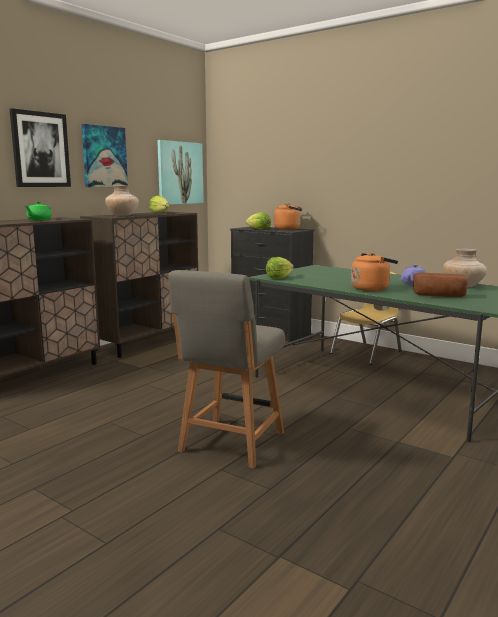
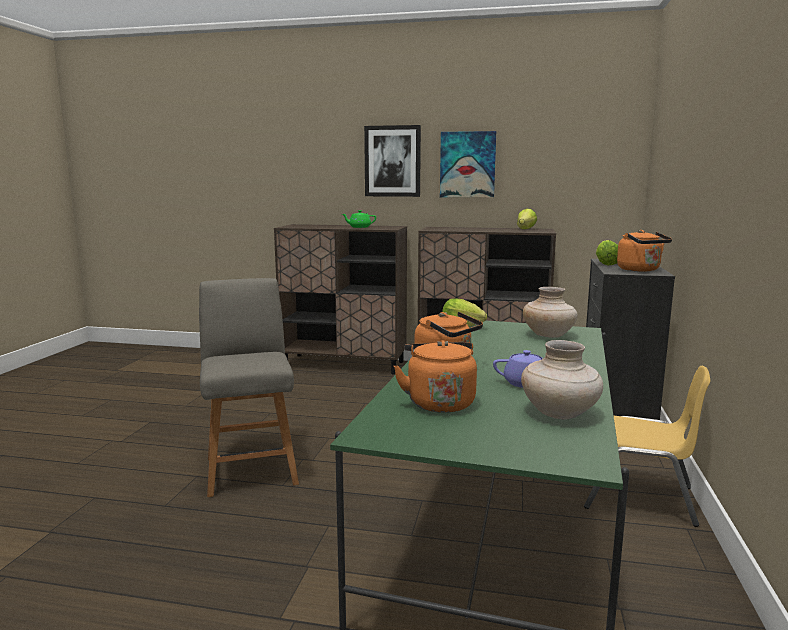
camera: 65 degrees right, 0 degrees up
beige vase [105,185,139,216] -> beige vase moved to [523,287,578,338]
picture [157,140,203,204] -> none
grey chair [168,270,285,469] -> grey chair turned 75 degrees clockwise [199,278,299,497]
bread [413,273,468,297] -> orange kettle [394,340,477,413]

